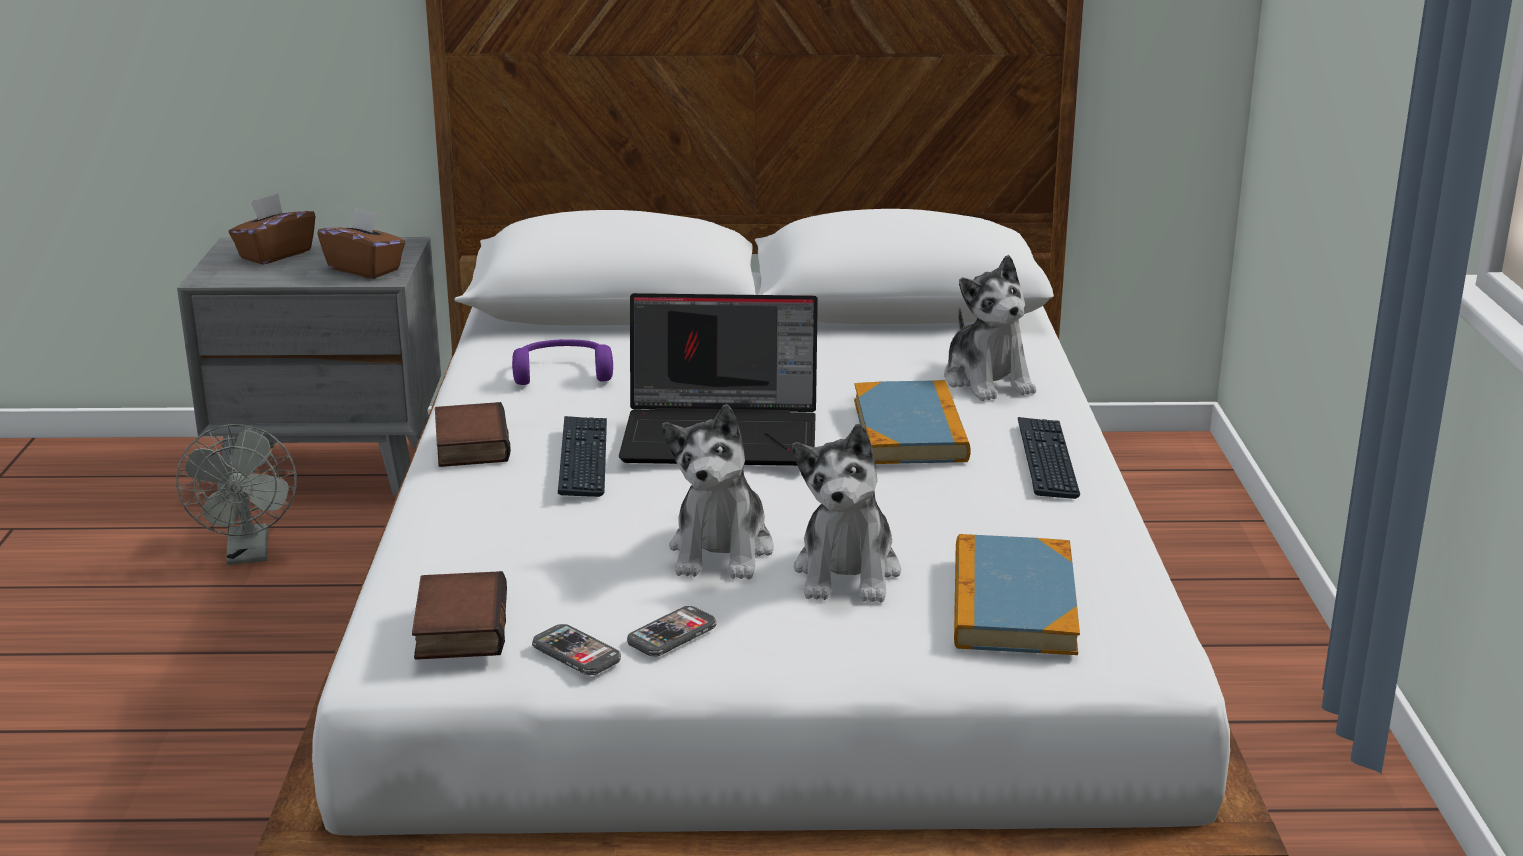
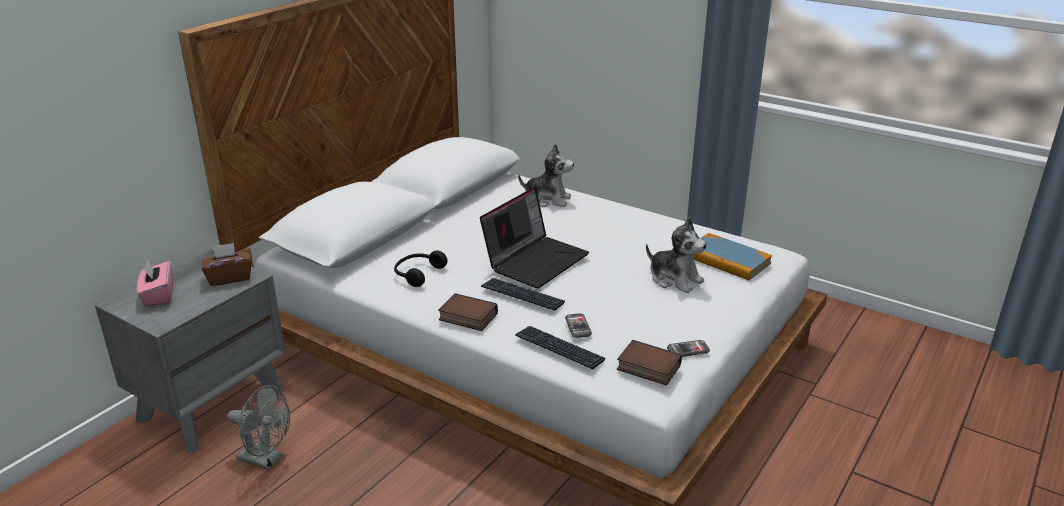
camera: 55 degrees left, 5 degrees up
brown tissue box [229,193,316,265] -> pink tissue box [137,260,173,307]
purple headphones [512,339,613,385] -> black headphones [394,251,447,287]
phone [627,606,716,656] -> phone moved to [565,313,592,338]
plush toy [662,404,774,580] -> none
book [854,380,971,464] -> none
keyboard [1018,417,1080,499] -> keyboard moved to [515,326,605,369]

